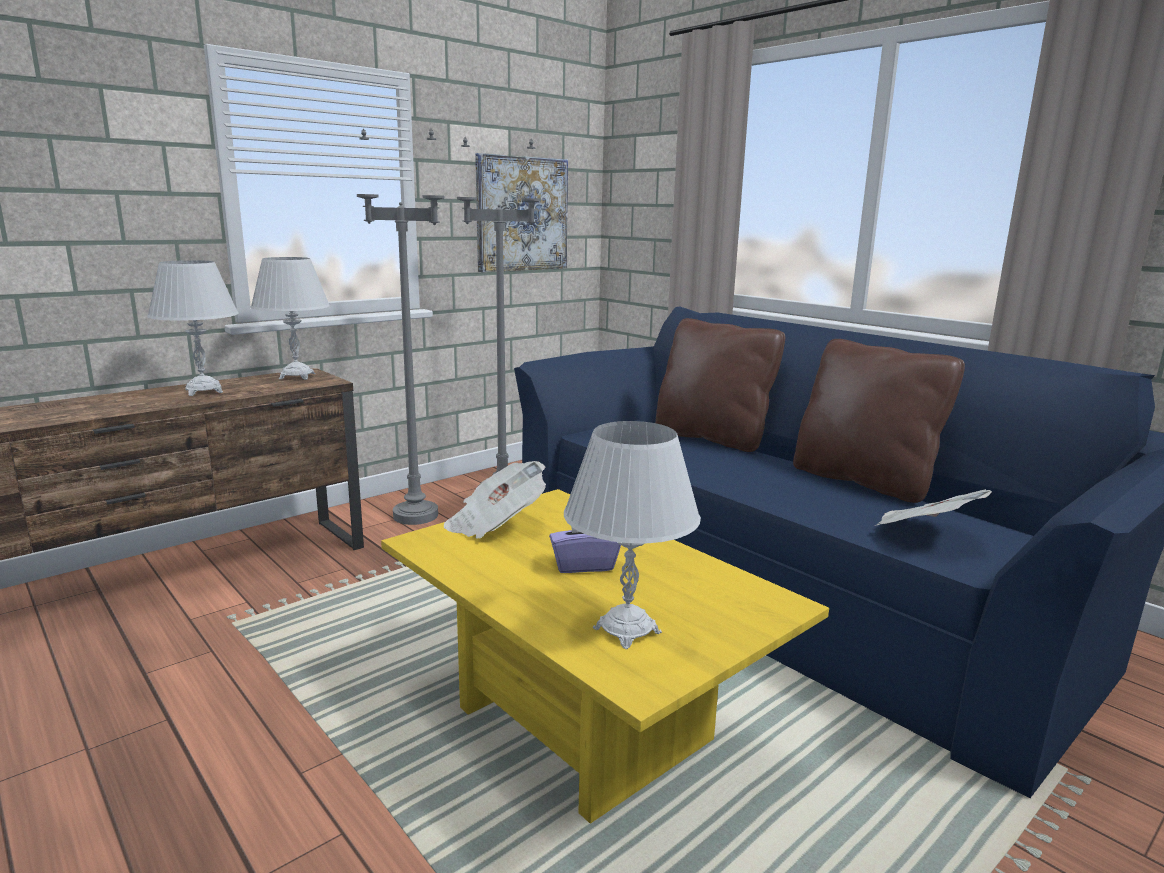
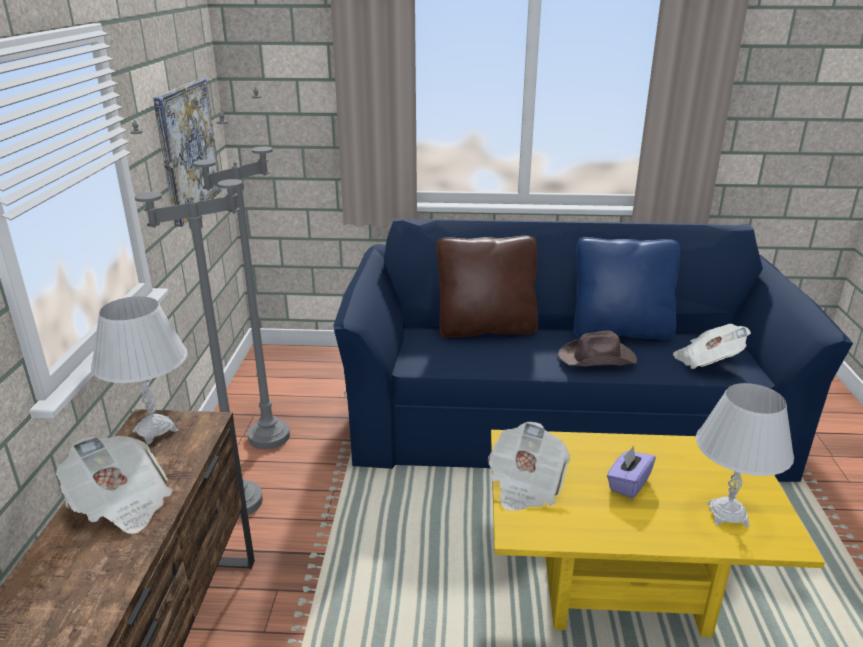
camera: 45 degrees left, 10 degrees up
white table lamp [147,260,239,396] -> newspaper [56,436,173,534]
brown pillow [793,339,965,503] -> blue pillow [574,237,680,340]
none -> brown hat [558,331,637,366]

